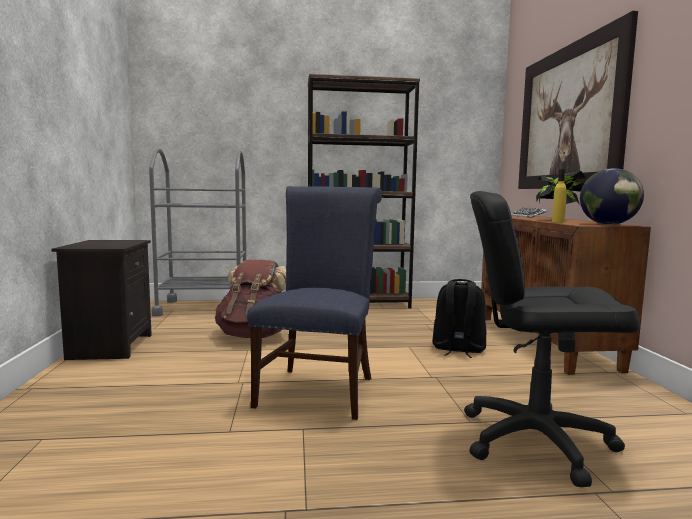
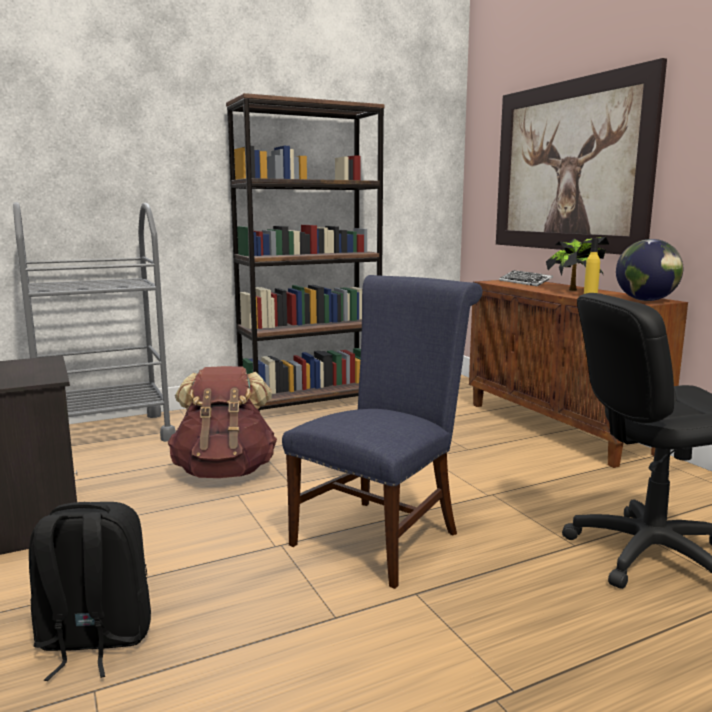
camera: 20 degrees left, 5 degrees up
blue chair [247,186,383,420] -> blue chair turned 45 degrees clockwise [282,275,483,589]
black backpack [432,279,486,358] -> black backpack moved to [29,502,151,681]

